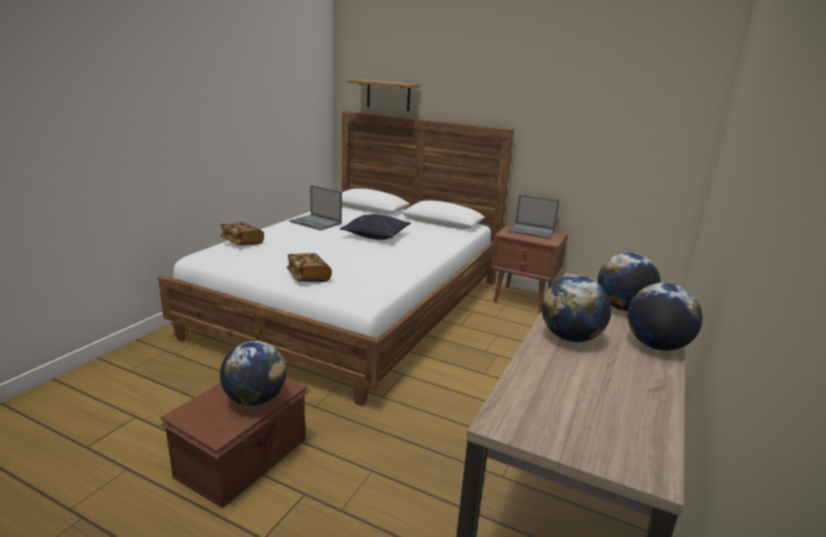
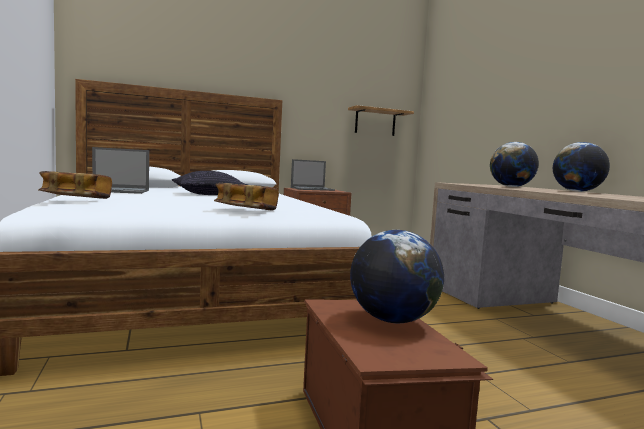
camera: 45 degrees left, 15 degrees down
shelf [348,80,420,111] -> shelf moved to [348,105,414,136]
globe [542,275,612,342] -> none

